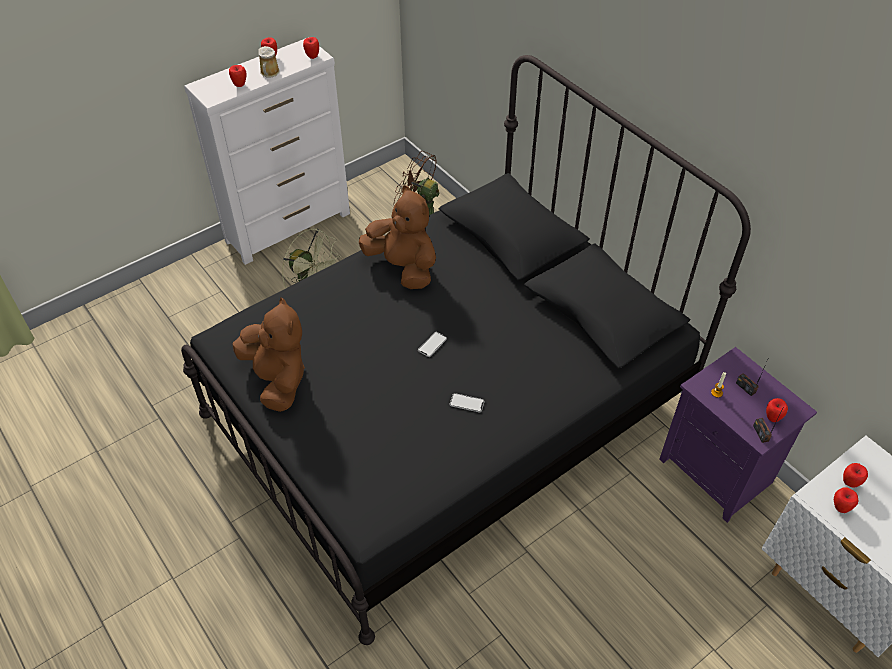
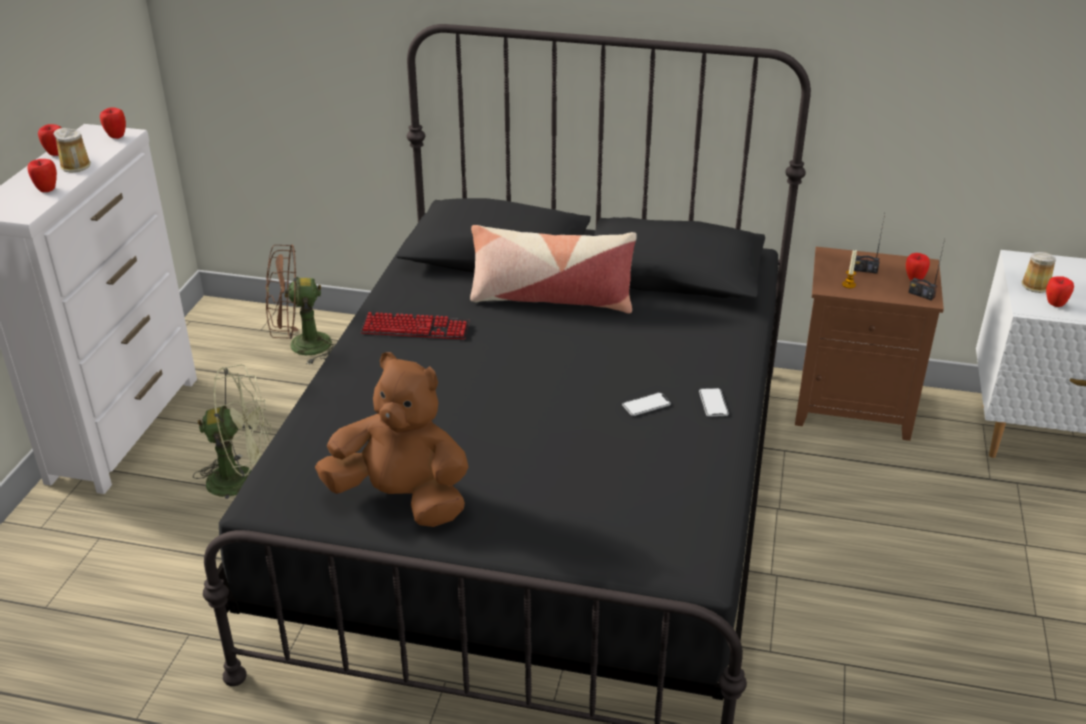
camera: 40 degrees left, 15 degrees down
brown plush toy [359,185,436,289] -> keyboard [361,312,470,339]
phone [418,332,447,357] -> phone moved to [699,388,729,417]
purple nightstand [659,347,817,523] -> brown nightstand [795,247,944,441]
apple [843,463,868,488] -> mug [1021,252,1056,293]
none -> pillow [470,225,637,314]

